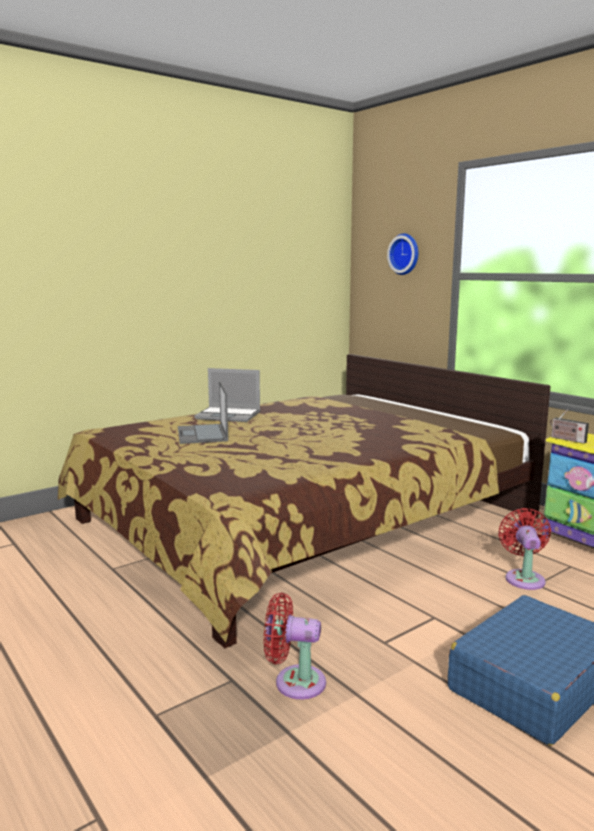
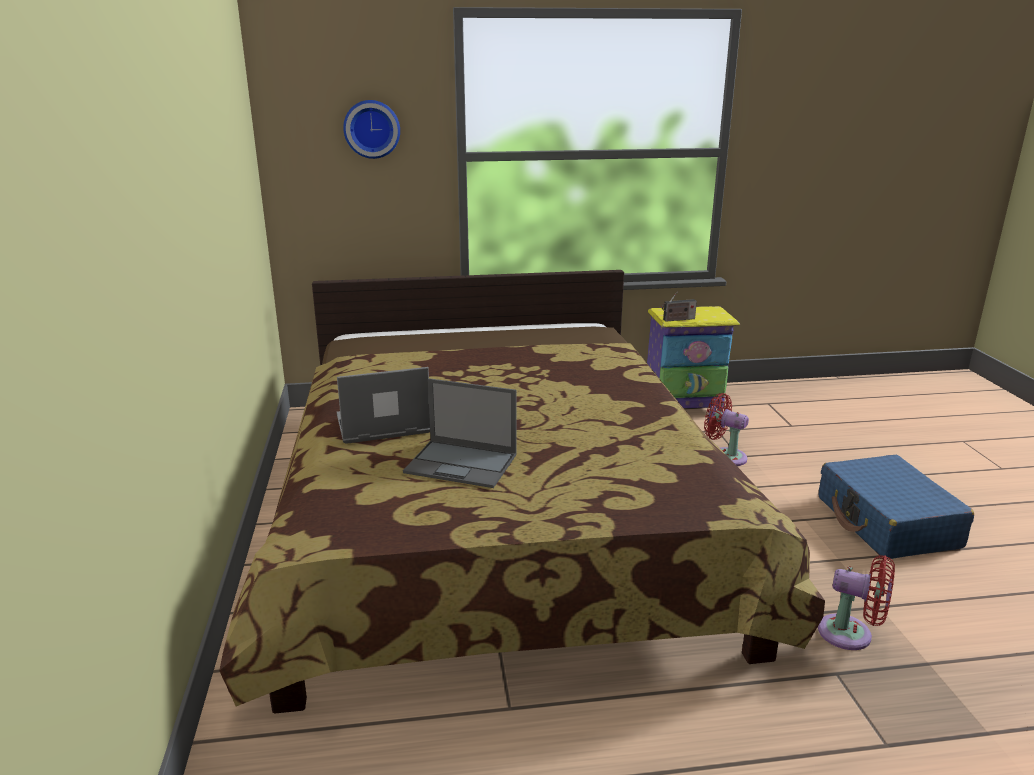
camera: 60 degrees left, 10 degrees up
laptop [194,368,260,422] -> laptop turned 150 degrees counterclockwise [337,367,430,444]
red fan [264,592,326,699] -> red fan turned 105 degrees counterclockwise [818,555,895,650]

